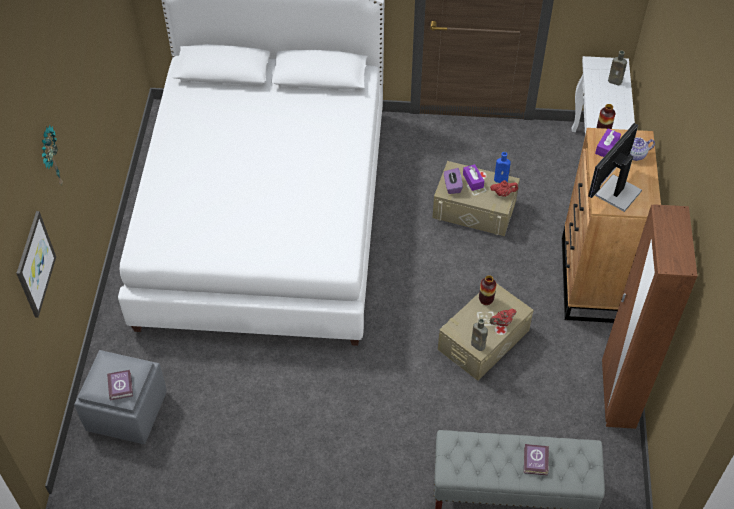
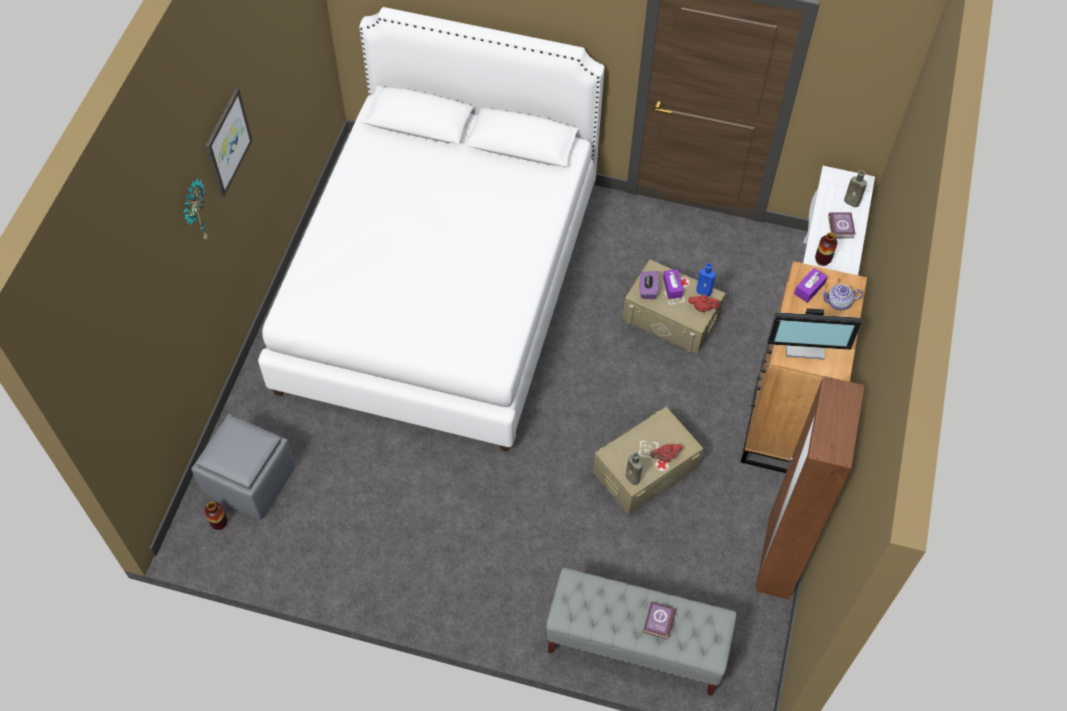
camera: 10 degrees right, 5 degrees up
picture [16,211,56,318] -> picture moved to [206,88,252,197]
book [107,370,133,400] -> book moved to [828,212,855,238]
vase [479,275,496,305] -> vase moved to [205,502,227,530]
monitor [588,123,642,212] -> monitor turned 135 degrees counterclockwise [767,308,862,360]

